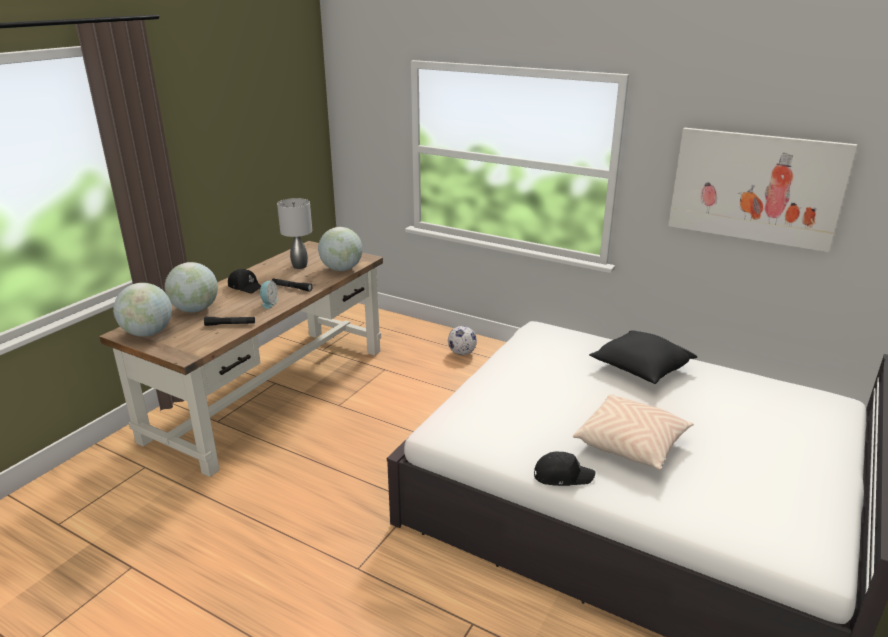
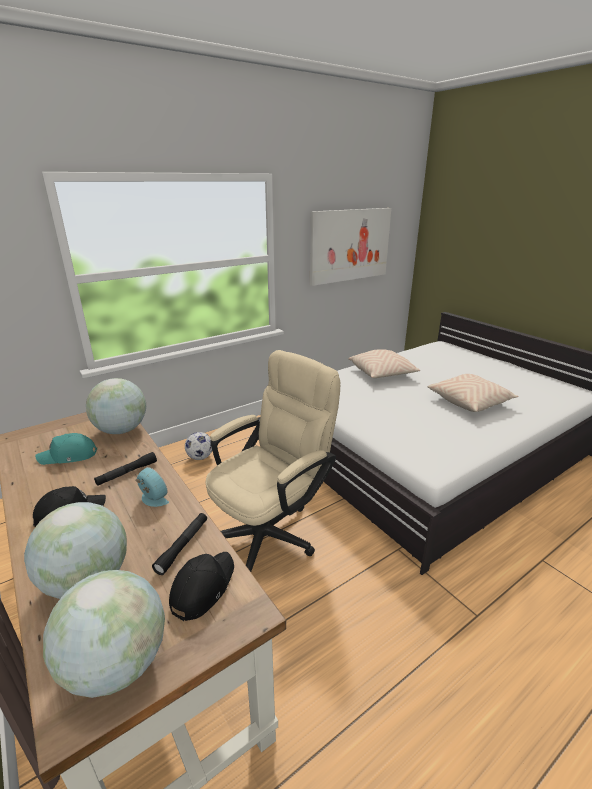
camera: 65 degrees left, 0 degrees up
grey table lamp [277,198,312,269] -> turquoise cap [35,433,97,465]
black cap [534,452,595,486] -> black cap moved to [169,552,234,621]
black pillow [589,331,697,384] -> beige pillow [348,349,420,378]
none -> beige office chair [205,350,340,572]

